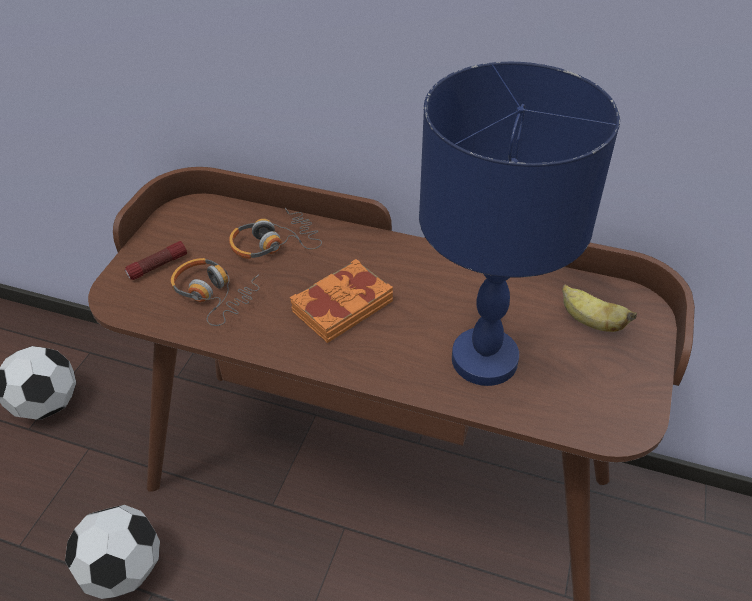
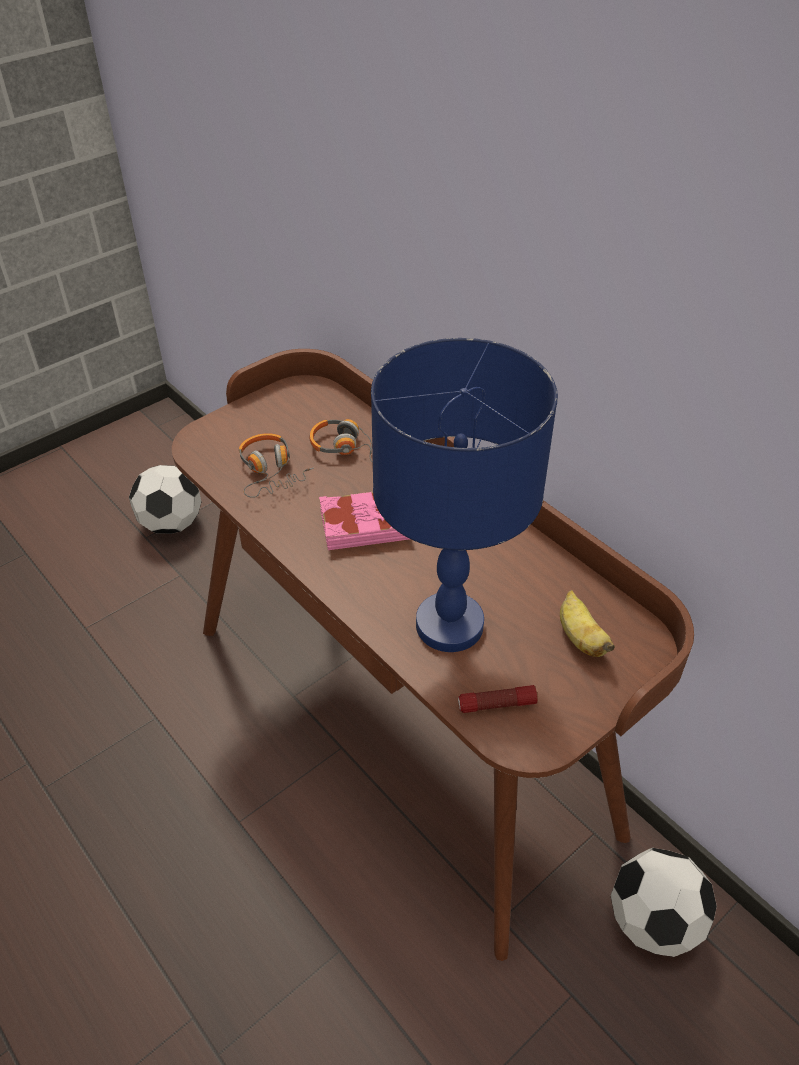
camera: 30 degrees right, 0 degrees up
football [65,505,160,599] -> football moved to [611,848,717,957]
flashlight [125,241,187,280] -> flashlight moved to [458,685,537,713]
orange book [290,259,393,343] -> pink book [319,492,409,550]

